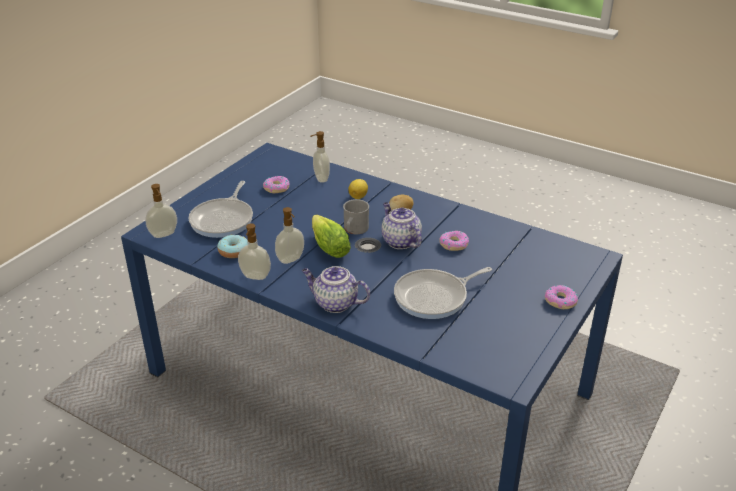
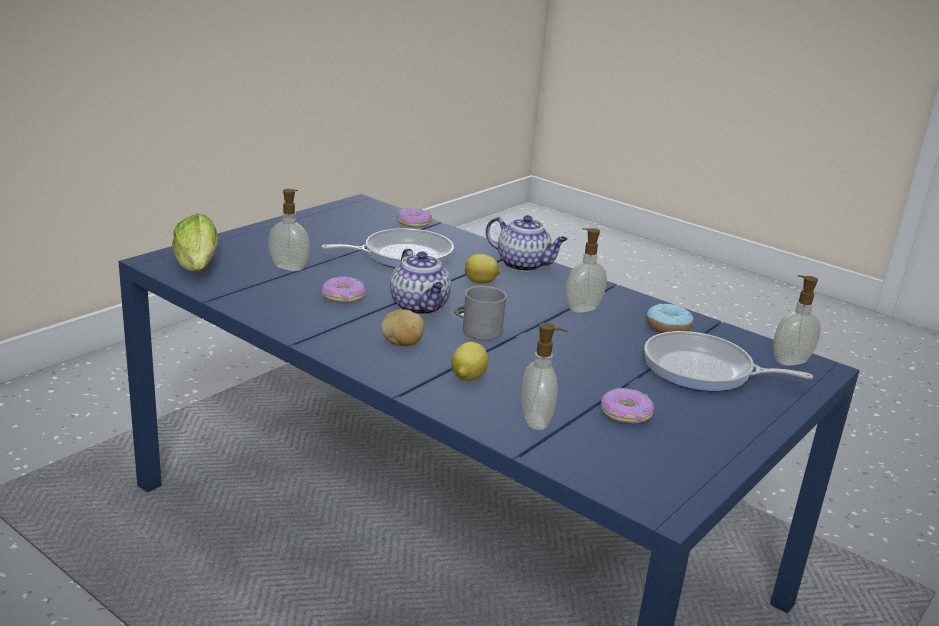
camera: 175 degrees left, 10 degrees down
frying pan [189,181,253,238] -> frying pan turned 90 degrees counterclockwise [644,331,813,391]
soap dispenser [238,223,271,280] -> soap dispenser moved to [268,189,310,271]
lettuce [312,215,351,258] -> lettuce moved to [172,213,218,271]
donut [545,285,578,309] -> donut moved to [397,208,433,228]
none -> lemon [465,254,501,284]

